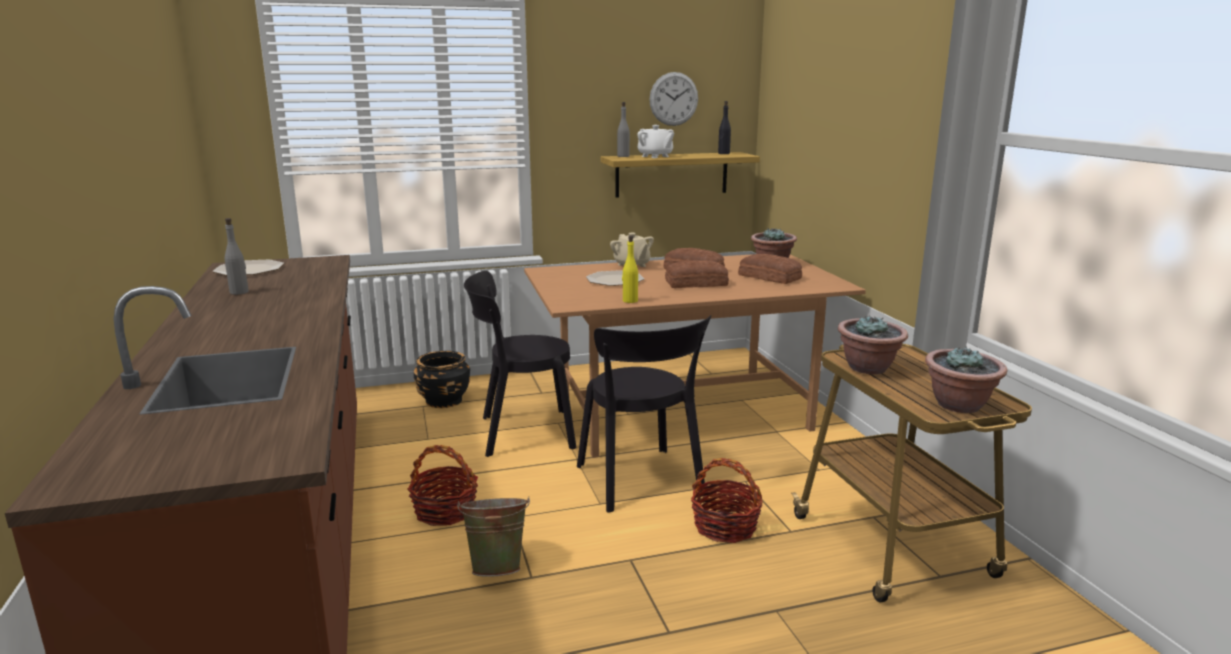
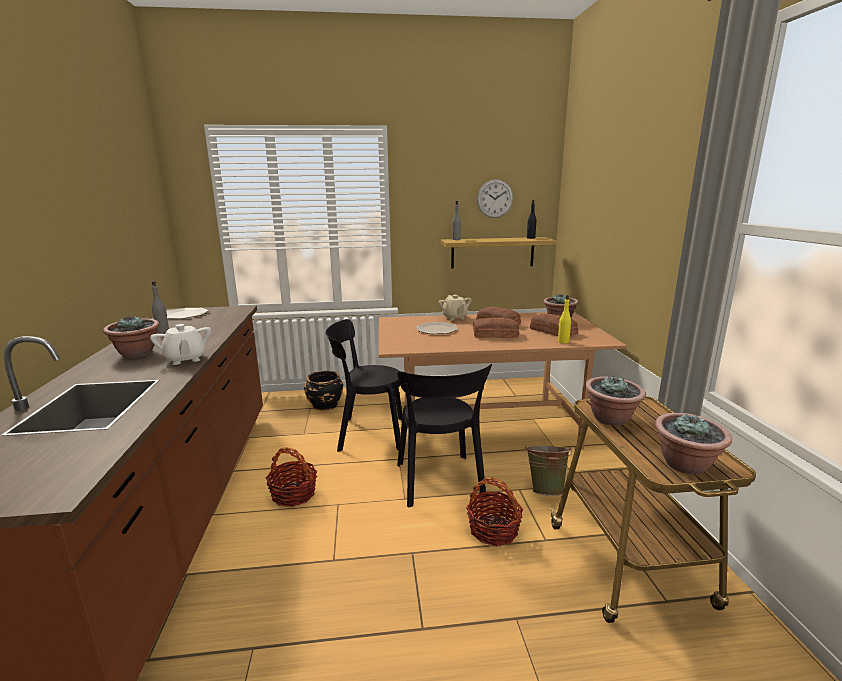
camera: 10 degrees right, 0 degrees up
green bucket [457,497,530,577] -> green bucket moved to [525,446,572,496]
yellow bottle [622,236,638,303] -> yellow bottle moved to [558,295,571,344]
white teapot [637,125,674,158] -> white teapot moved to [150,324,211,365]
none -> potted plant [103,315,159,358]

